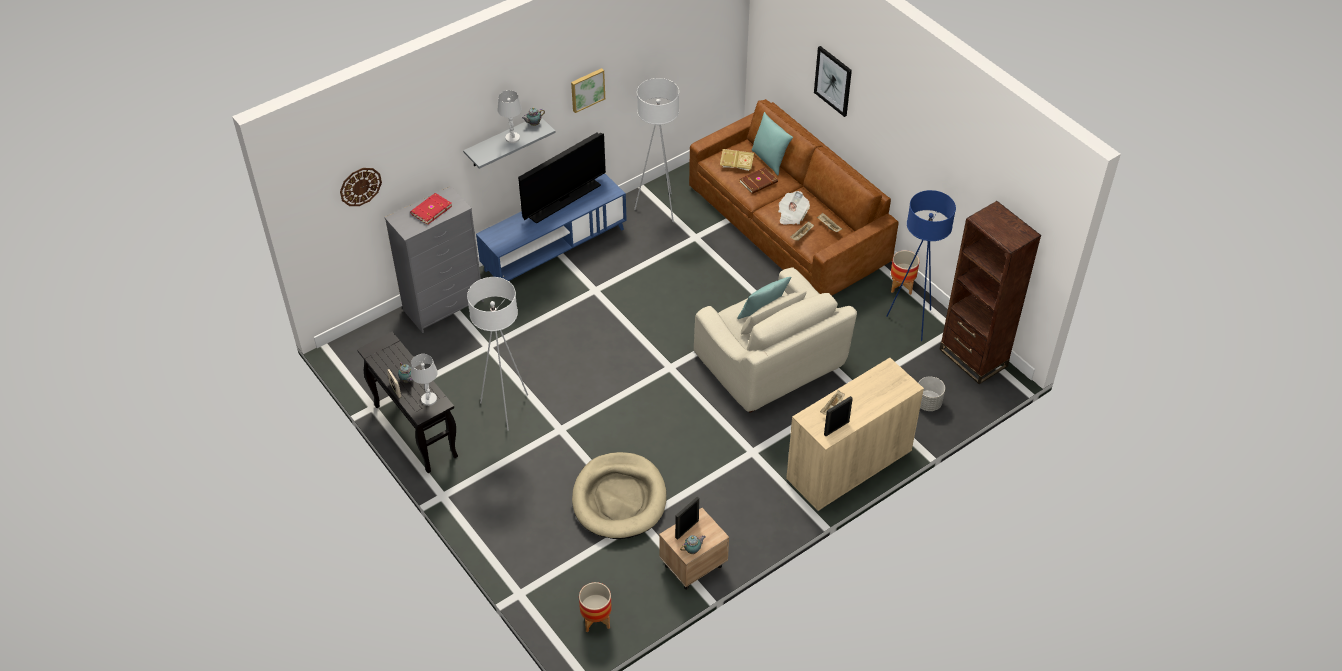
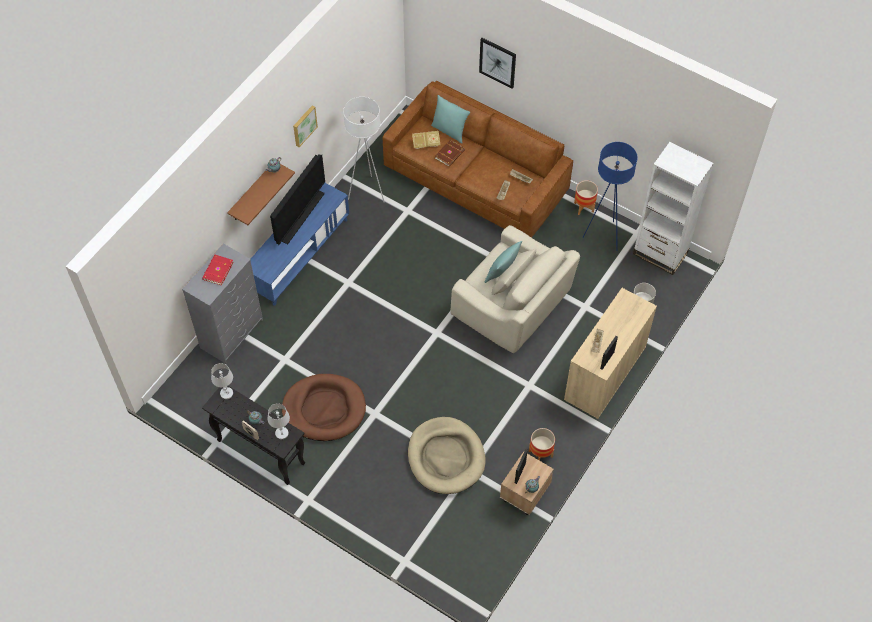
camera: 20 degrees left, 10 degrees up
wall clock [340,168,382,206] -> none
grey shelf [463,118,556,169] -> brown shelf [227,164,295,225]
white floor lamp [467,277,528,431] -> brown dog bed [282,374,366,441]
white table lamp [498,90,522,143] -> white table lamp moved to [211,363,233,399]
planter [579,582,612,632] -> planter moved to [529,428,555,461]
newspaper [778,191,810,225] -> none
brown bookcase [939,201,1041,384] -> white bookcase [633,142,714,275]

